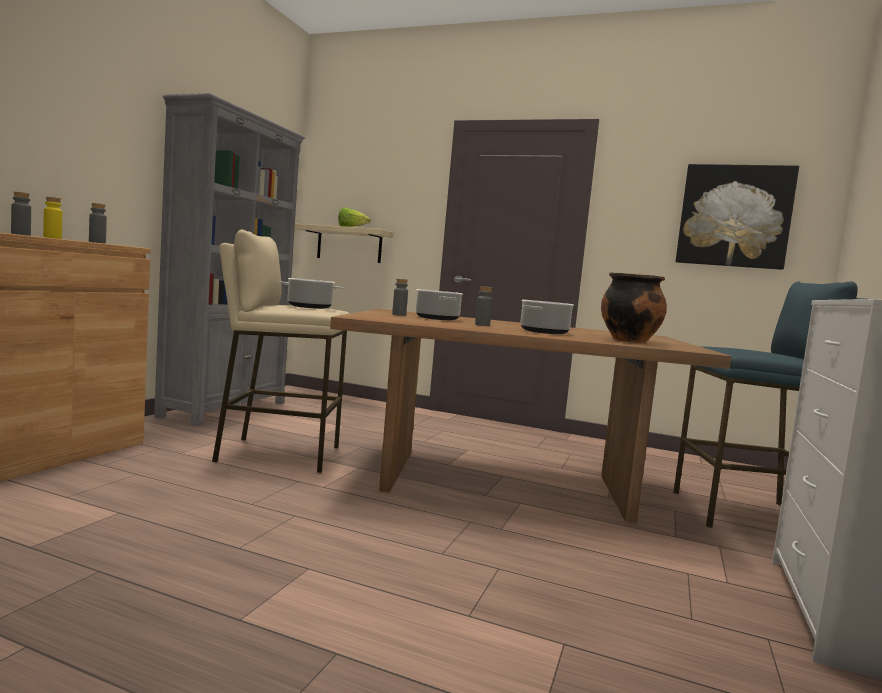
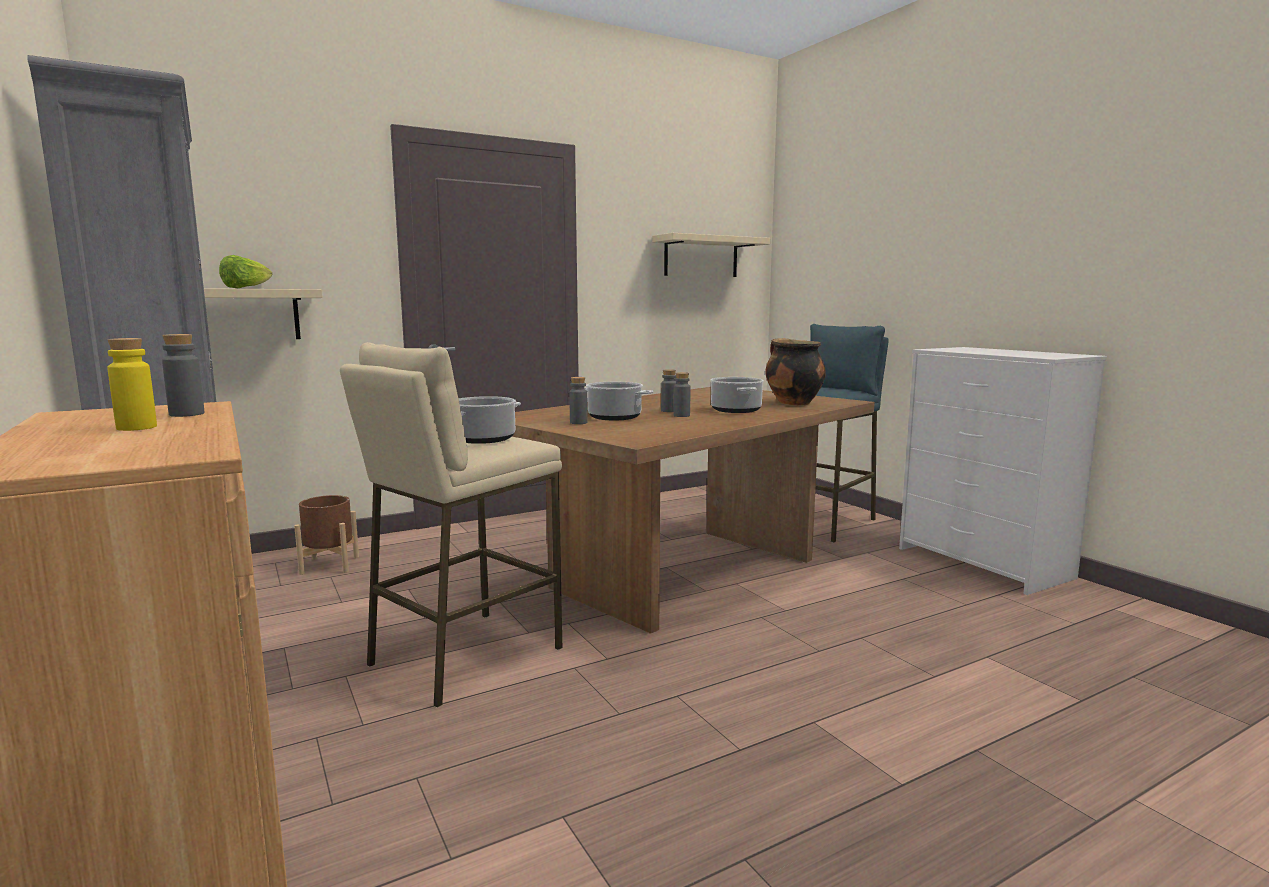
camera: 50 degrees left, 5 degrees up
grey bottle [11,192,31,236] -> grey bottle moved to [661,369,676,412]
picture [676,164,799,270] -> beige shelf [652,233,770,277]
none -> brown planter [294,495,359,575]

